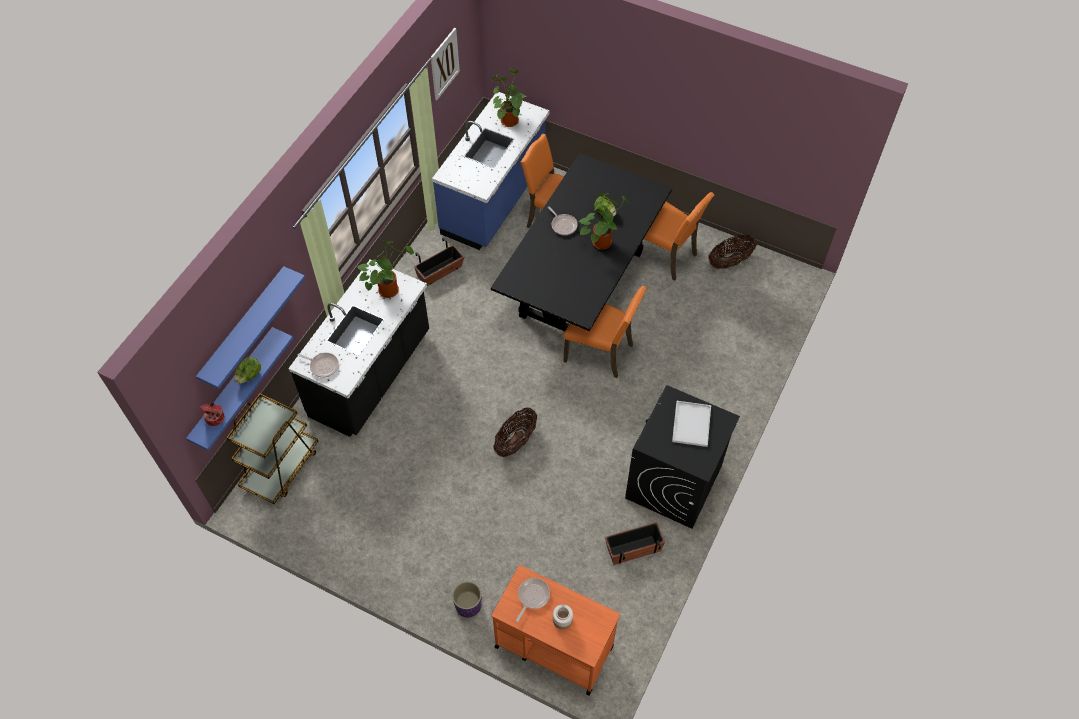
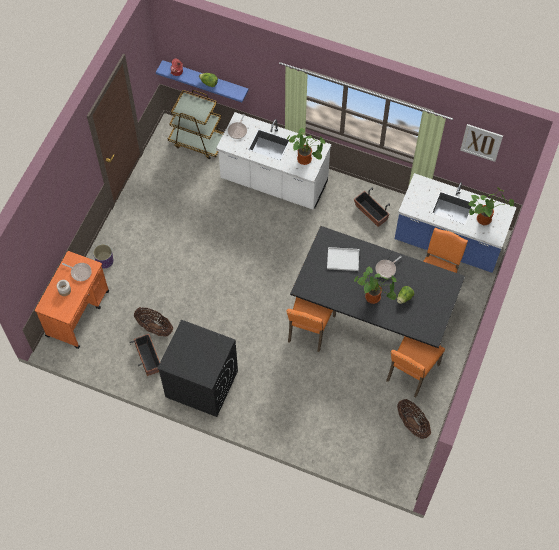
camera: 85 degrees right, 5 degrees up
blue shelf [196,266,305,389] -> none
black counter [288,259,429,437] -> white counter [216,112,331,210]
basket [493,407,537,457] -> basket moved to [134,307,173,336]
white tray [672,401,711,447] -> white tray moved to [327,247,359,271]

